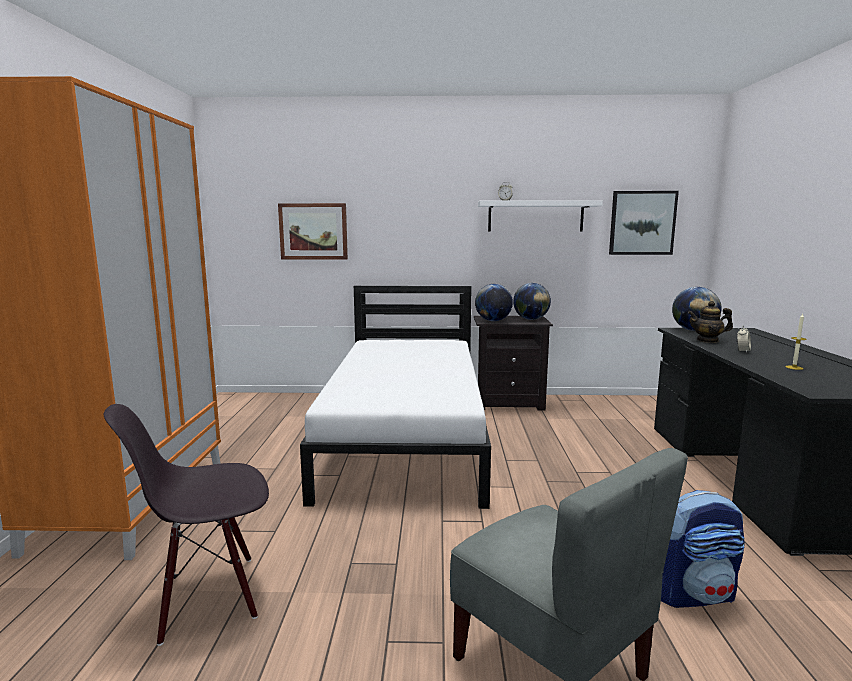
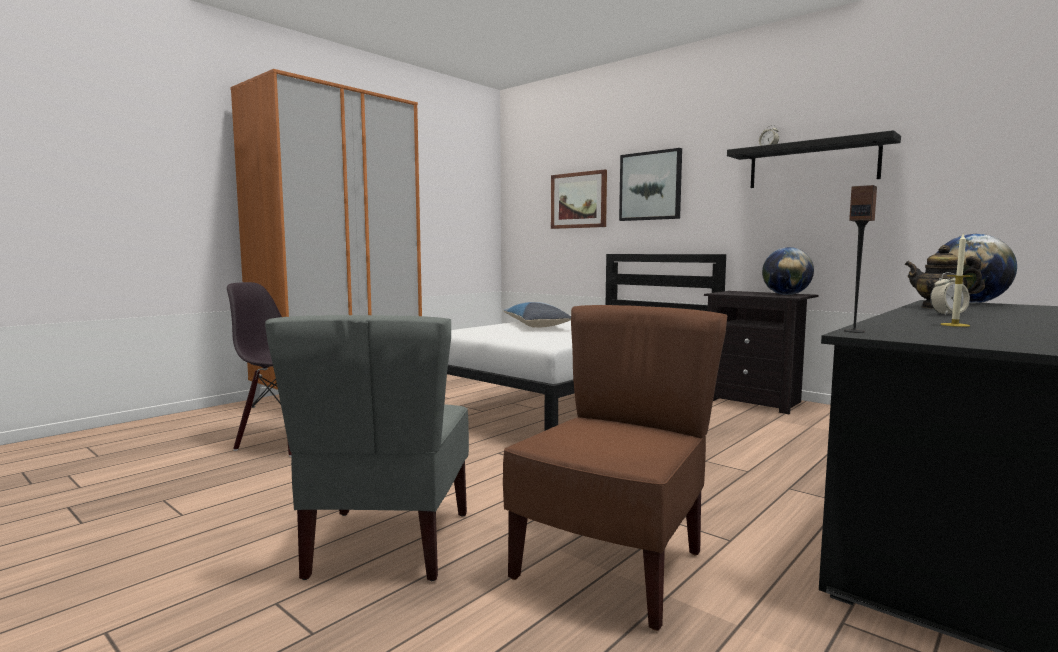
camera: 40 degrees right, 5 degrees down
globe [475,284,513,321] -> none
white shelf [478,200,603,232] -> black shelf [727,130,901,188]
picture [609,191,679,255] -> picture moved to [619,148,682,221]
backpack [661,490,745,608] -> brown chair [503,305,727,631]
none -> pillow [503,302,571,328]
none -> speaker [844,185,877,333]

